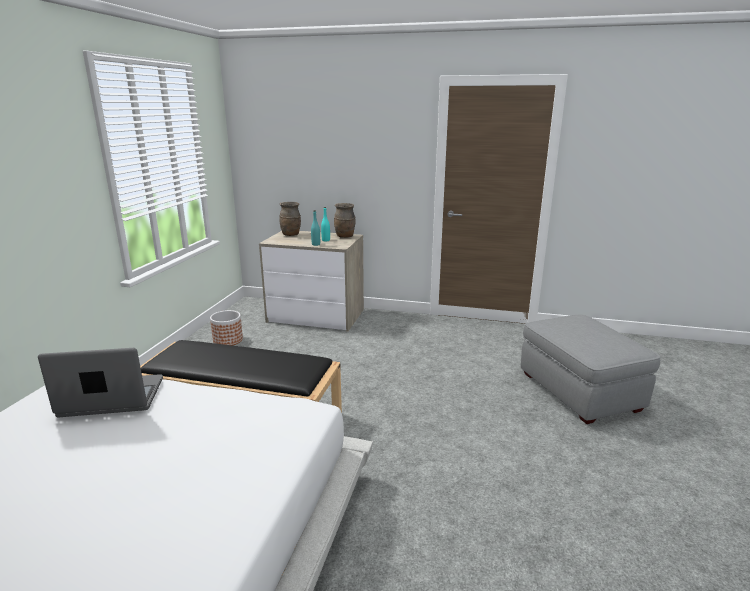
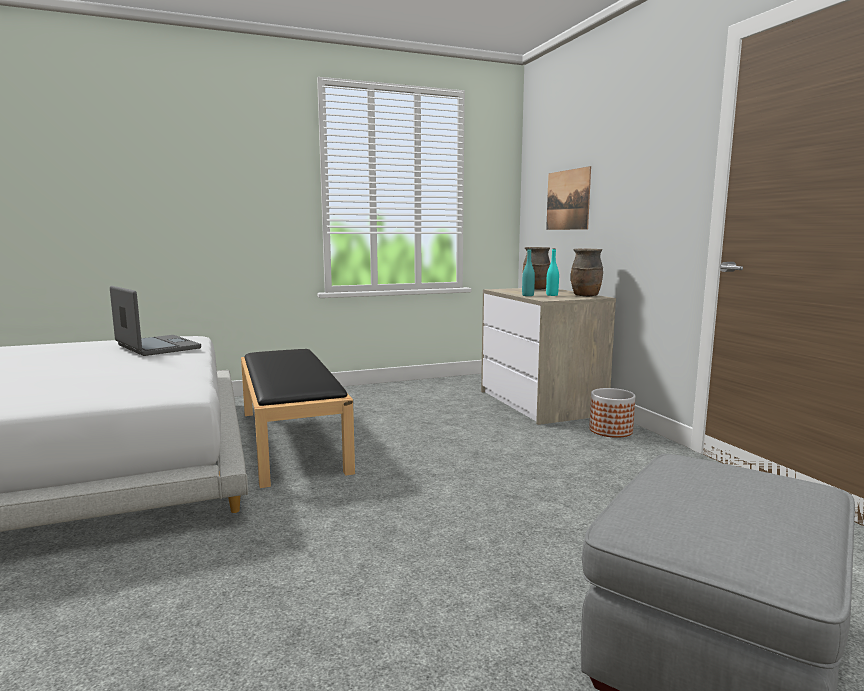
camera: 55 degrees right, 10 degrees down
planter [210,310,243,346] -> planter moved to [589,388,635,438]
none -> picture [546,166,591,230]

